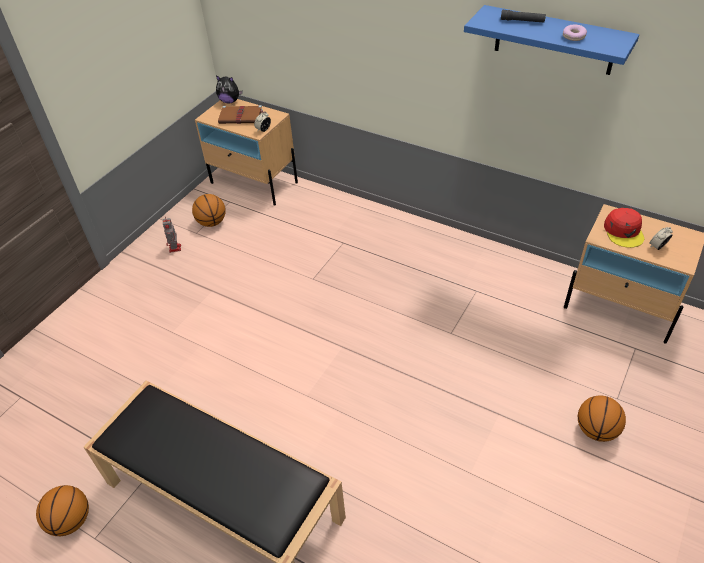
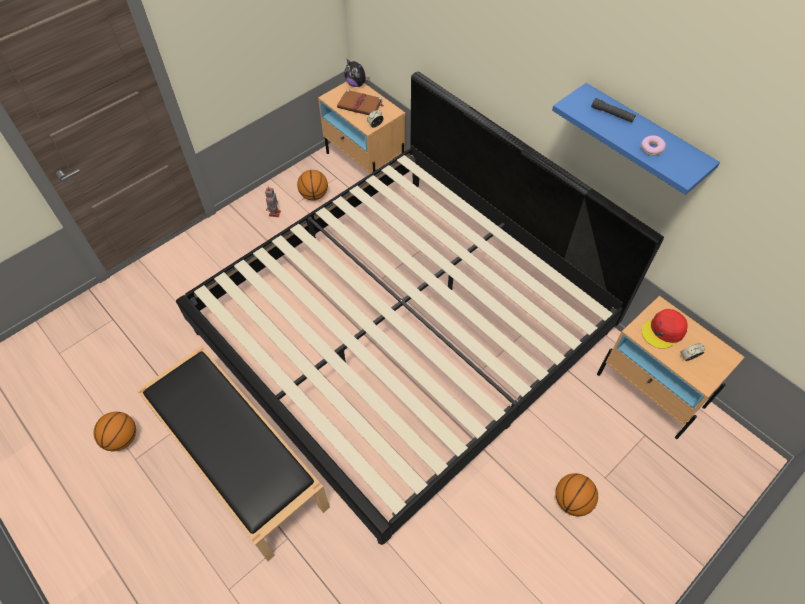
camera: 15 degrees right, 10 degrees up
red cap [604,208,644,248] -> red cap turned 45 degrees clockwise [642,309,688,349]
none -> bed [176,72,664,545]

